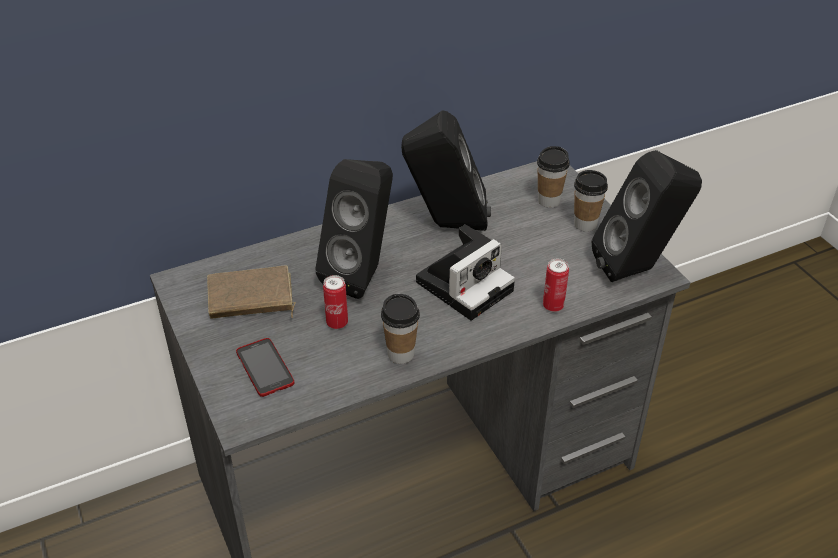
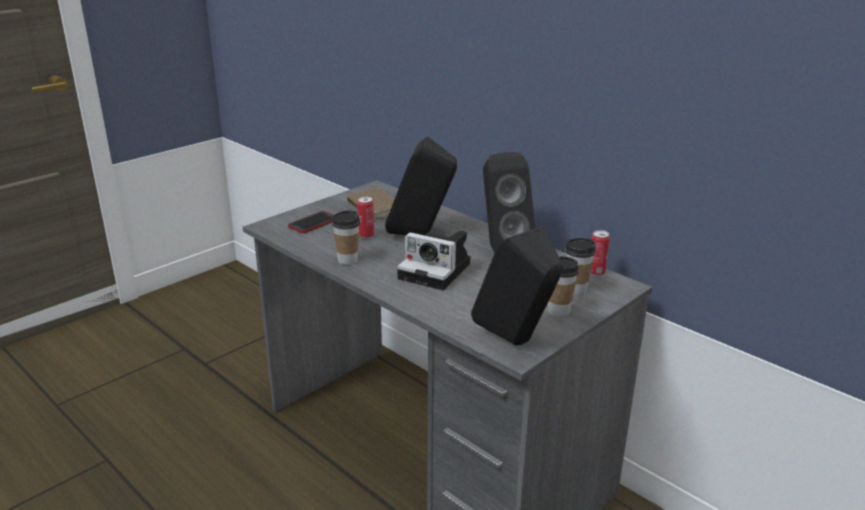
camera: 70 degrees right, 15 degrees down
can [543,259,569,312] -> can moved to [590,230,610,276]

